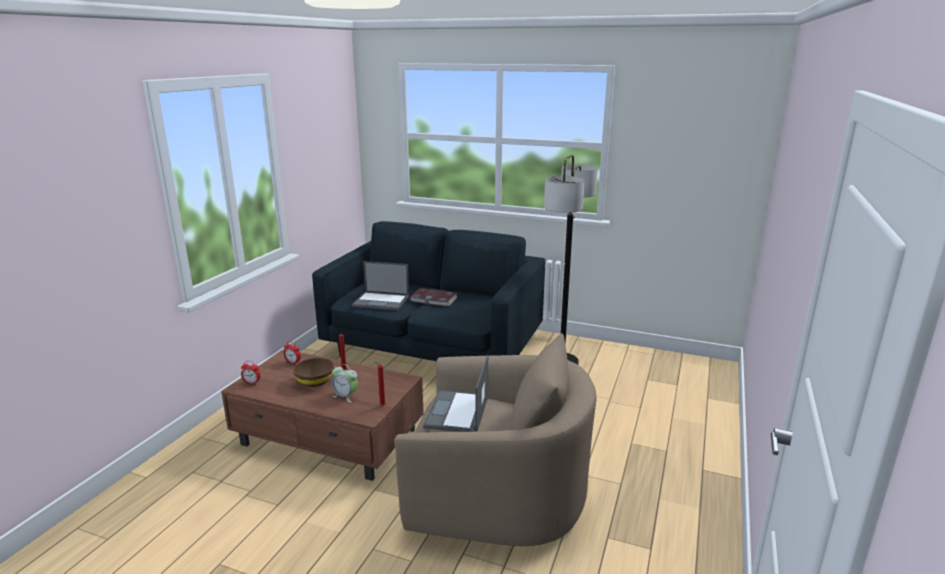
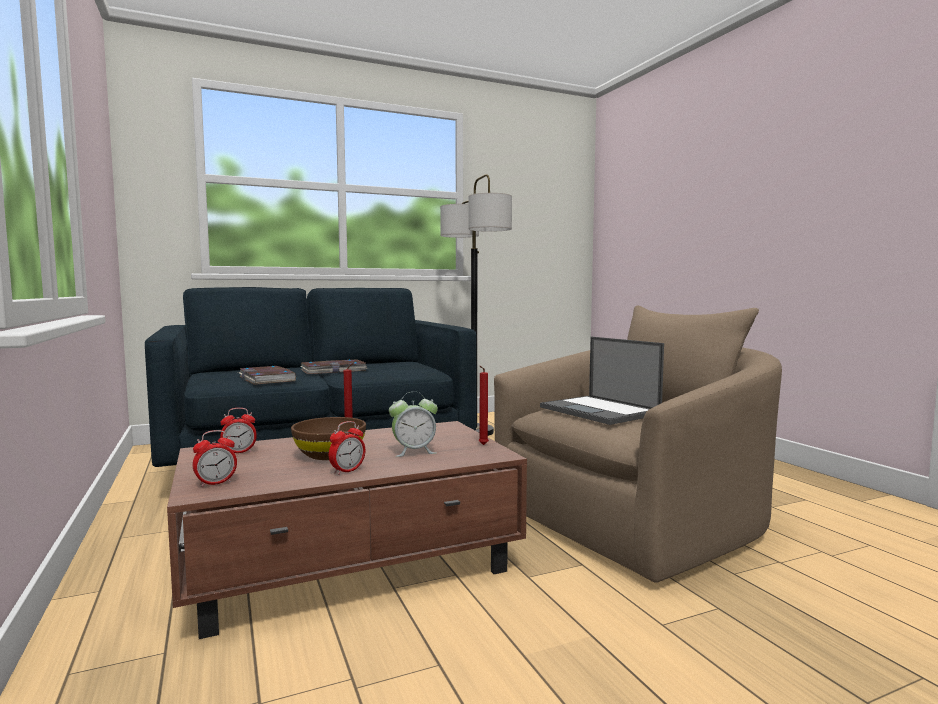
camera: 45 degrees left, 15 degrees down
laptop [352,261,409,310] -> book [238,366,296,385]
none -> alarm clock [329,421,365,475]

